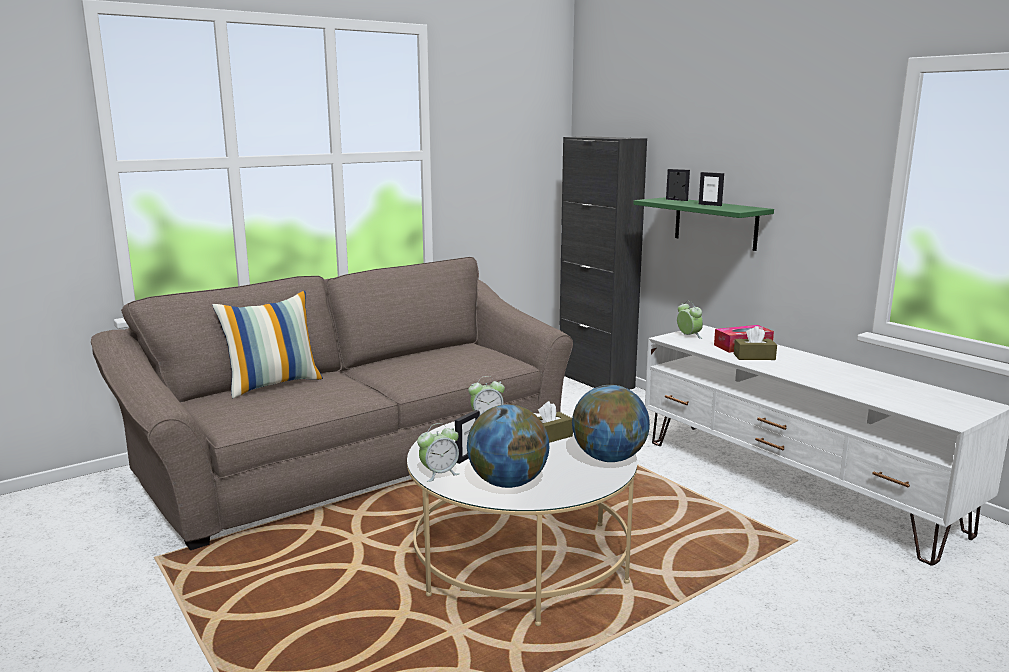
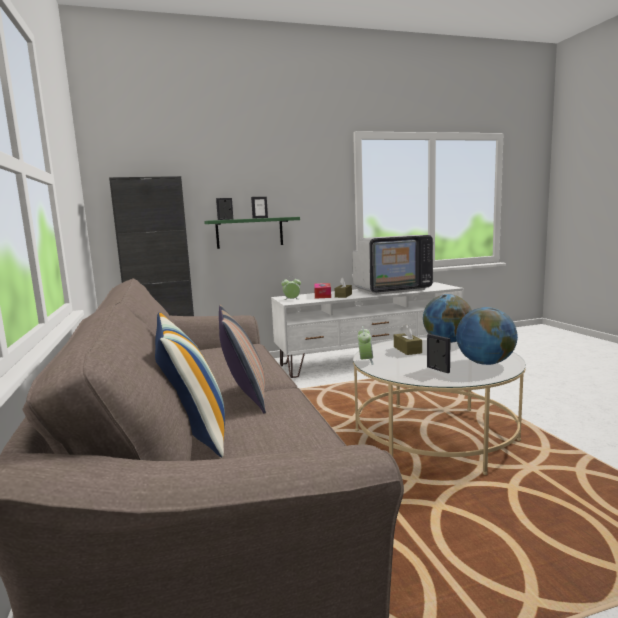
camera: 70 degrees left, 5 degrees down
alarm clock [417,423,460,482] -> none
none -> pillow [219,305,266,414]
none -> television [352,235,433,295]

